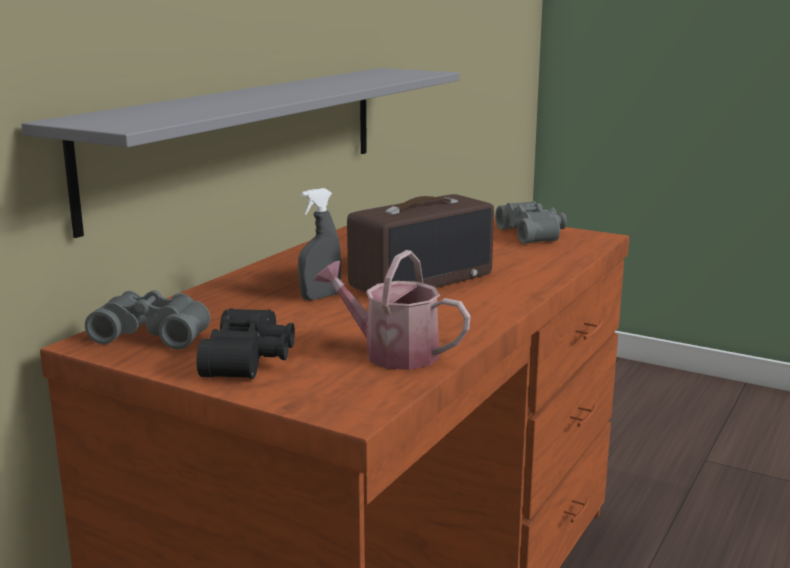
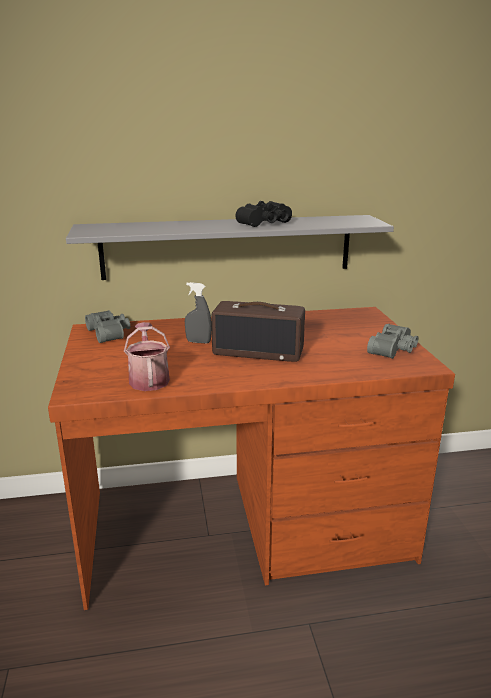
camera: 50 degrees right, 5 degrees up
black binoculars [196,308,295,379] -> black binoculars moved to [235,201,292,227]

